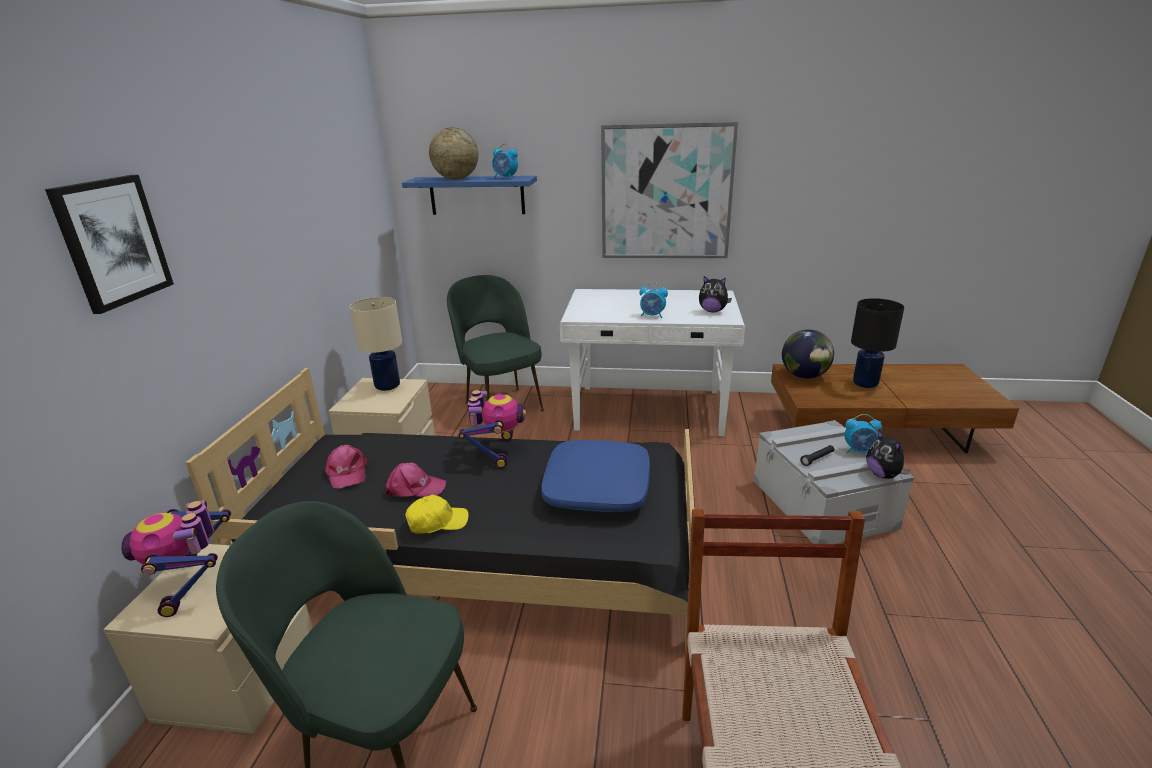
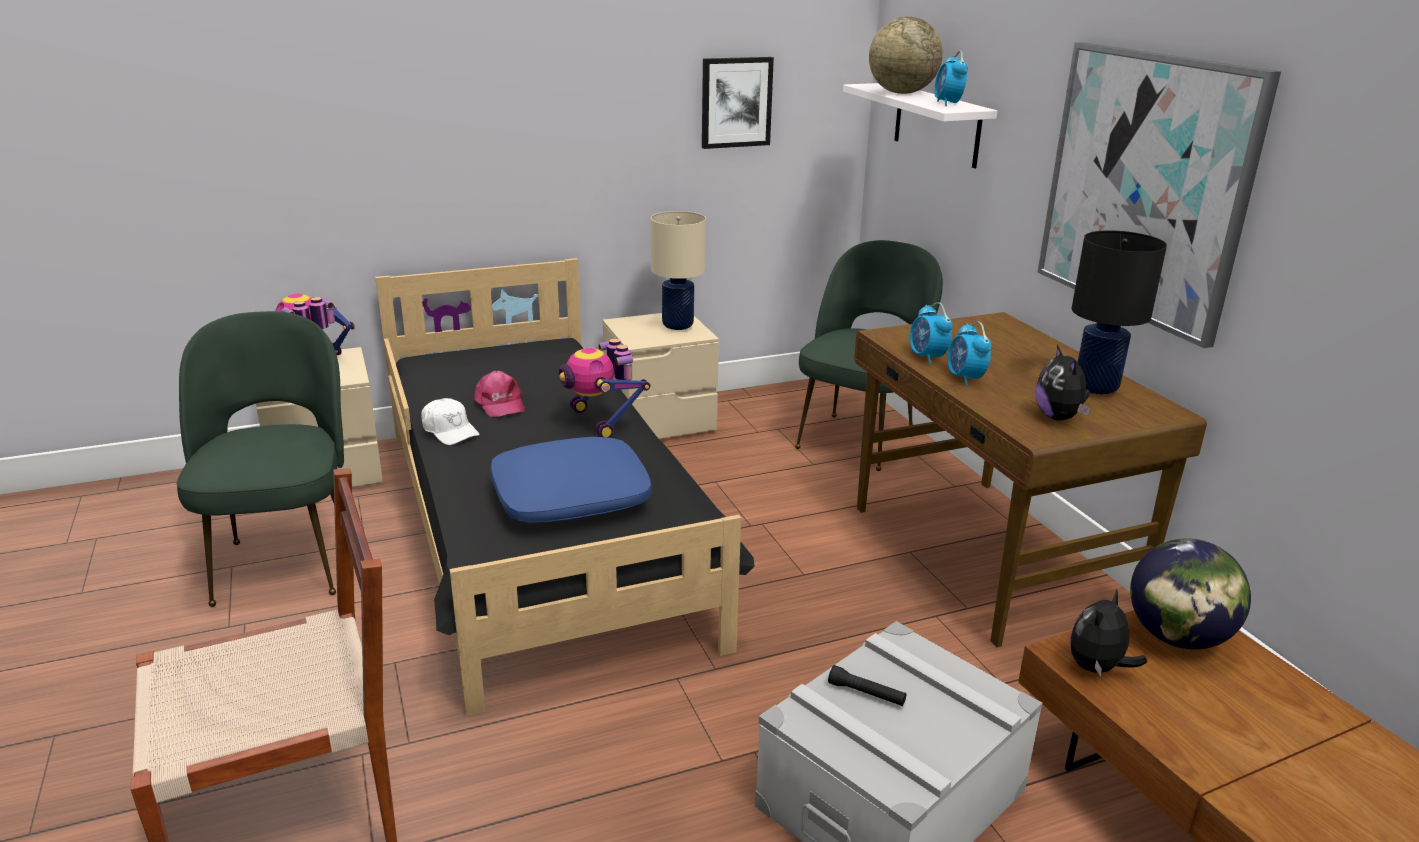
camera: 60 degrees right, 0 degrees up
picture [45,175,174,314] -> picture moved to [702,57,774,149]
pink cap [325,445,368,489] -> none
blue shelf [402,176,537,215] -> white shelf [843,83,997,168]
yellow cap [405,495,469,534] -> white cap [421,398,479,445]
toy robot [458,390,526,468] -> toy robot turned 90 degrees clockwise [559,338,651,438]
white desk [560,289,745,436] -> brown desk [854,312,1207,647]
alarm clock [844,414,882,453] -> alarm clock moved to [909,302,953,364]
black table lamp [851,298,904,388] -> black table lamp moved to [1072,230,1167,395]
plush toy [866,430,910,479] -> plush toy moved to [1070,589,1147,676]

